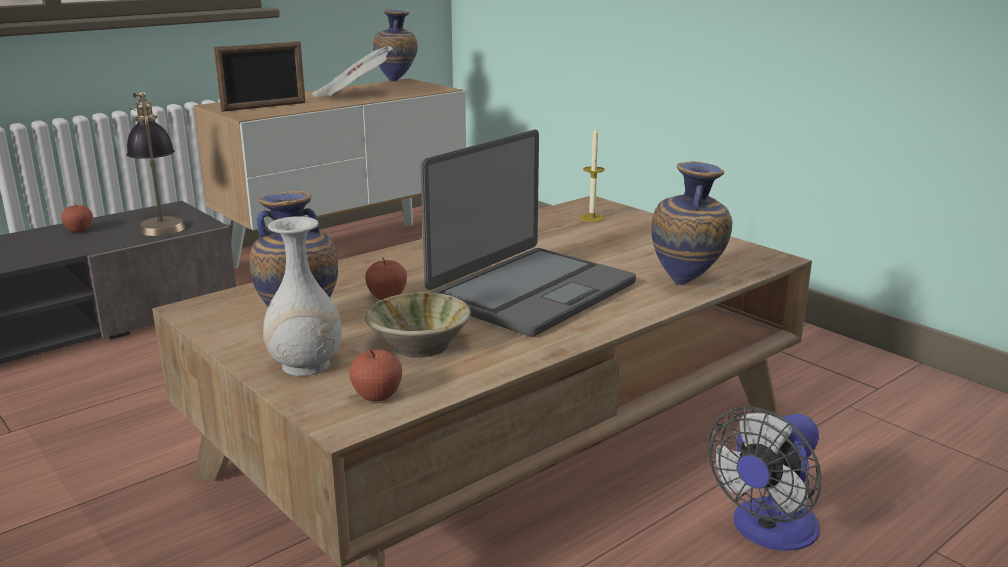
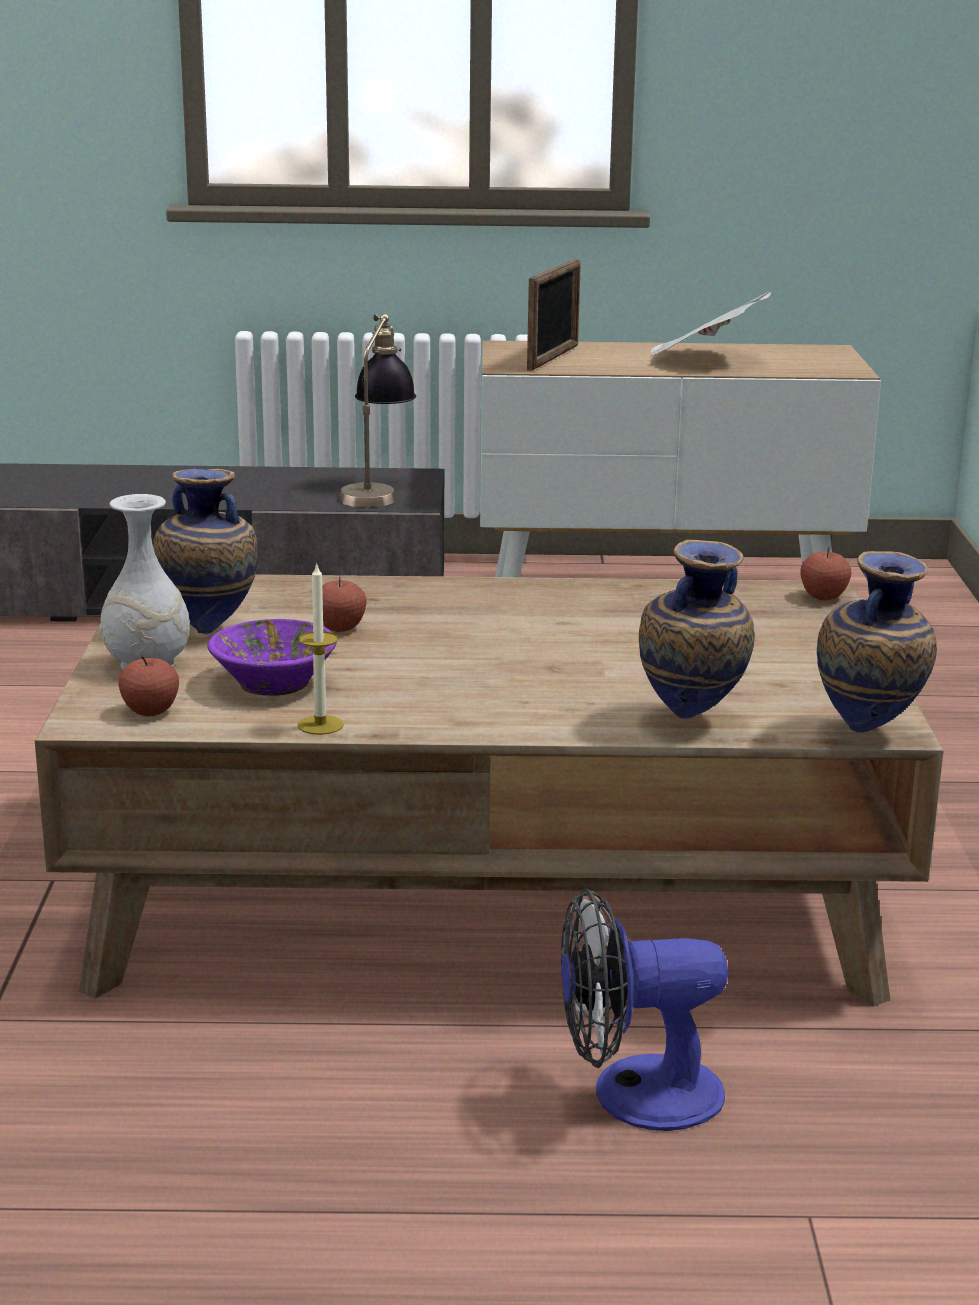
camera: 40 degrees right, 0 degrees up
apple [61,205,93,233] -> apple moved to [800,548,851,601]
picture frame [214,41,305,112] -> picture frame turned 75 degrees counterclockwise [527,259,581,371]
beige bowl [365,292,471,358] -> purple bowl [207,619,336,696]
vase [373,10,418,81] -> vase moved to [817,551,937,733]
laptop [420,129,636,337] -> none
candle [580,126,605,222] -> candle moved to [298,562,344,735]

